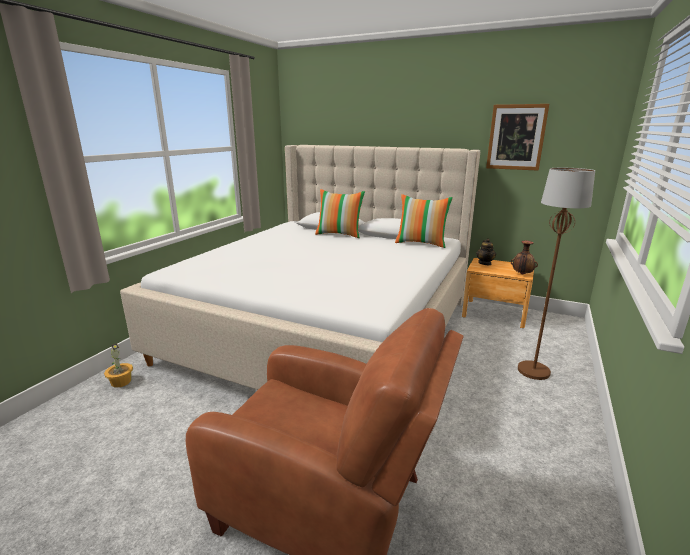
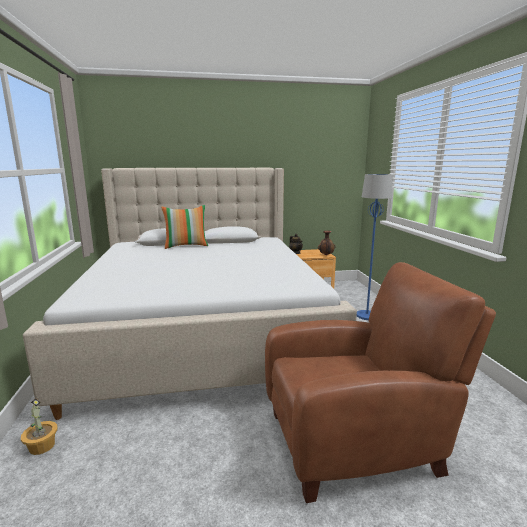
camera: 35 degrees left, 5 degrees down
pillow [395,194,453,248] -> none
picture [486,104,549,171] -> none
brown floor lamp [518,168,595,380] -> blue floor lamp [357,174,393,320]

